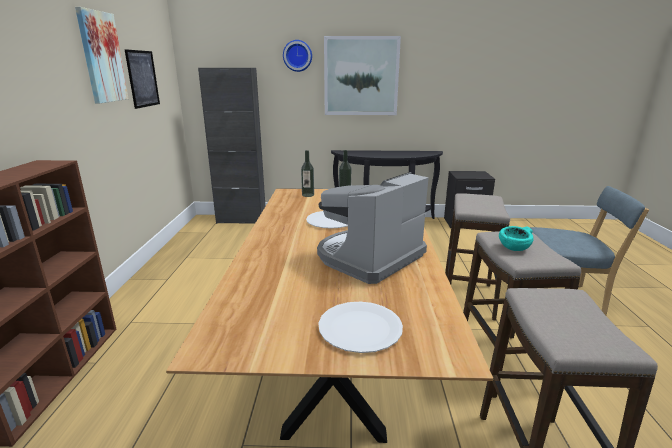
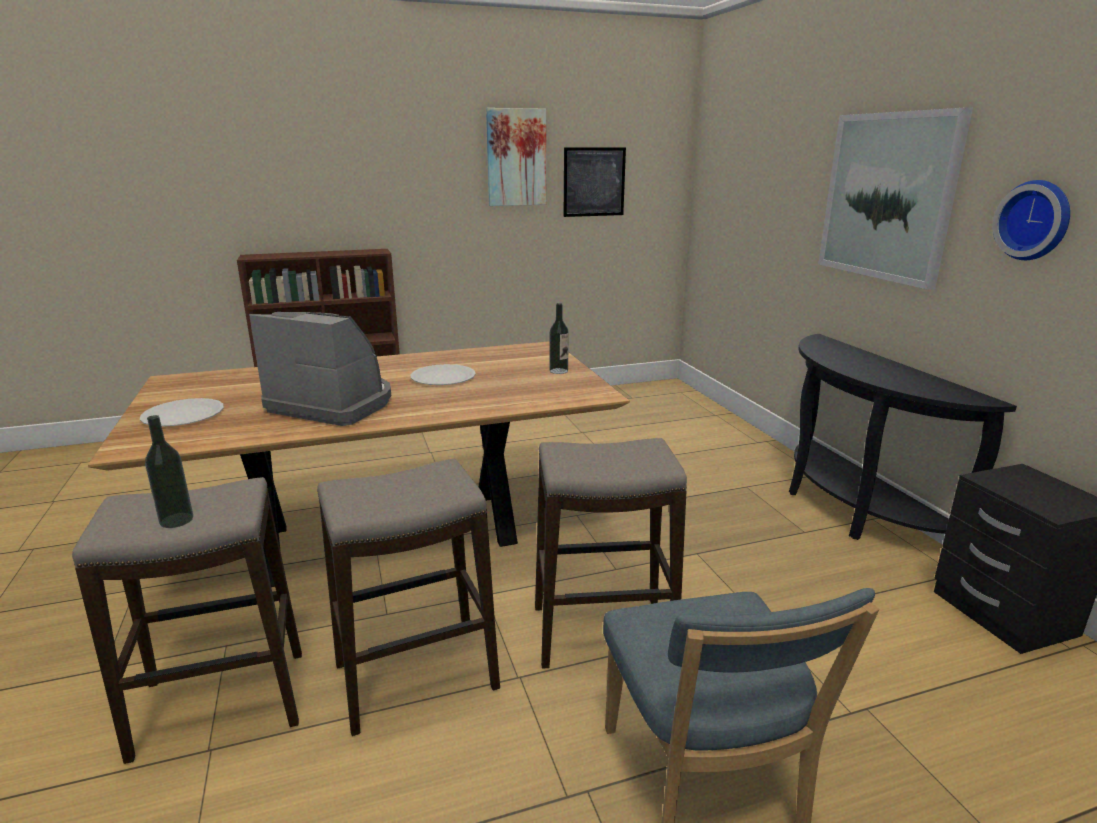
camera: 70 degrees right, 0 degrees up
black cabinet [198,68,265,224] -> none
wall clock [283,40,312,72] -> wall clock moved to [993,180,1070,260]
bottle [301,150,314,197] -> bottle moved to [145,415,193,528]
turquoise bowl [499,226,534,251] -> none

